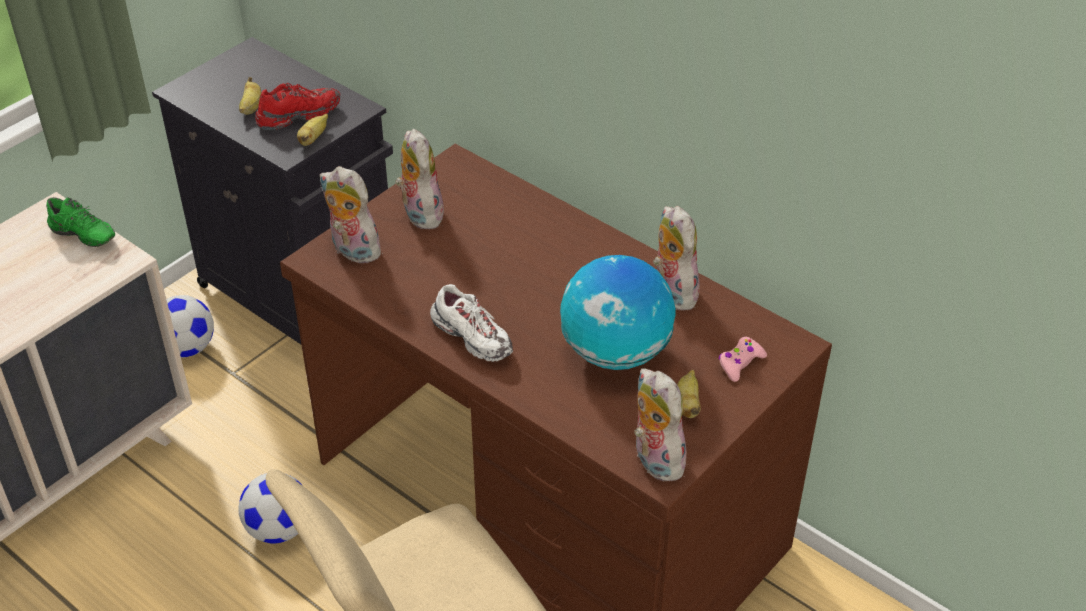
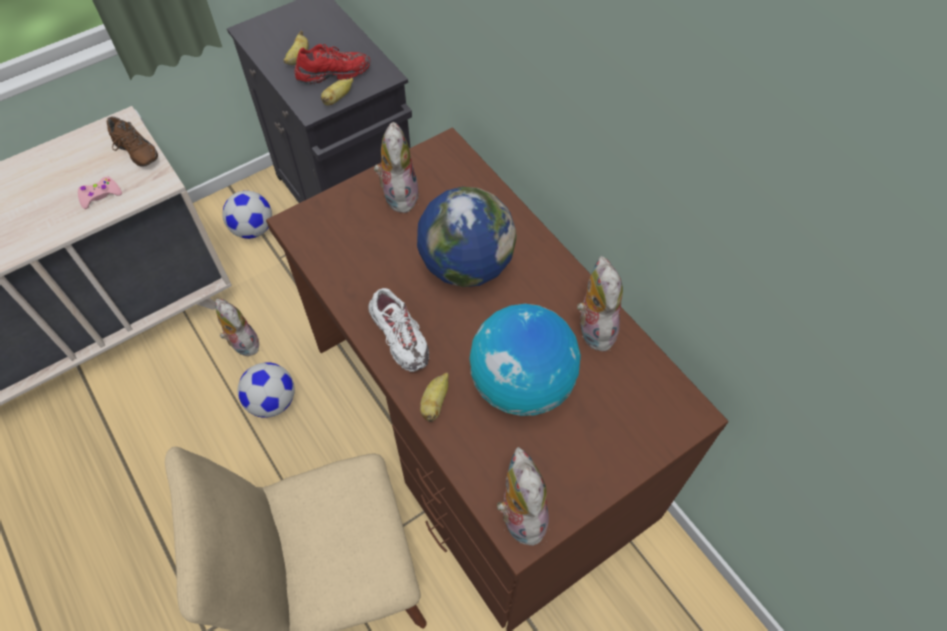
camera: 15 degrees right, 15 degrees up
green shoe [46,197,115,247] -> brown shoe [107,116,158,167]
plush toy [320,166,383,263] -> plush toy moved to [215,299,259,356]
banana [677,370,701,418] -> banana moved to [420,373,449,422]
pink game controller [718,337,767,382] -> pink game controller moved to [78,176,122,209]
none -> globe [417,187,517,287]

